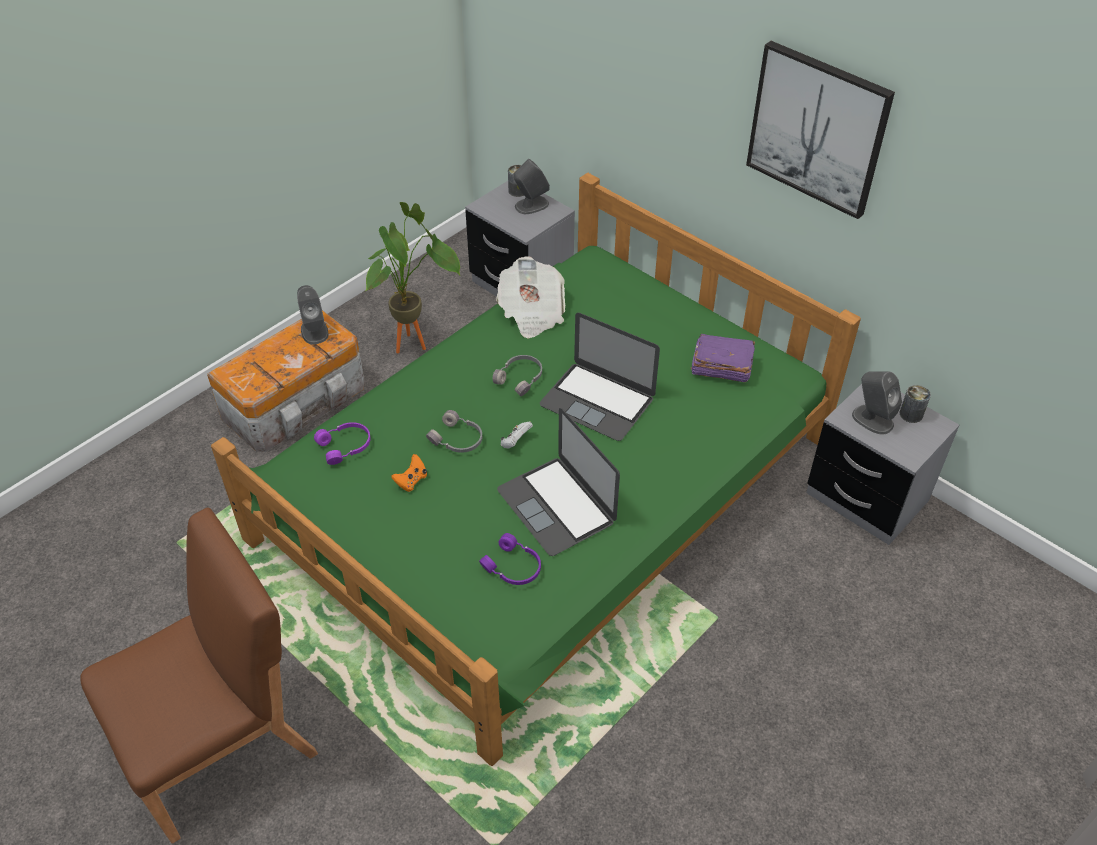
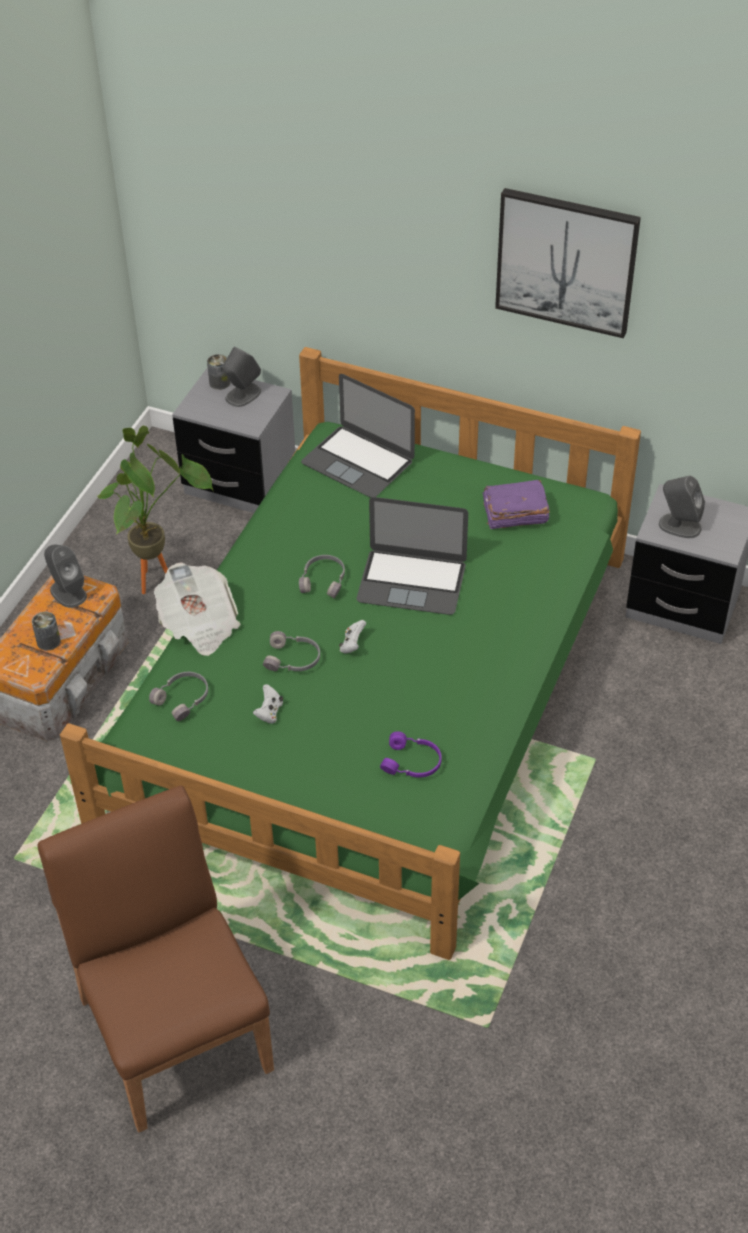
camera: 20 degrees left, 0 degrees up
brown chair [81,508,318,844] -> brown chair turned 60 degrees counterclockwise [37,786,274,1132]
purple headphones [314,422,371,465] -> grey headphones [149,672,208,721]
orange game controller [391,454,427,492] -> white game controller [253,684,283,724]
newspaper [496,256,565,339] -> newspaper moved to [154,562,241,656]
laptop [497,408,620,556] -> laptop moved to [301,374,415,498]
can [900,385,931,423] -> can moved to [32,612,60,651]

